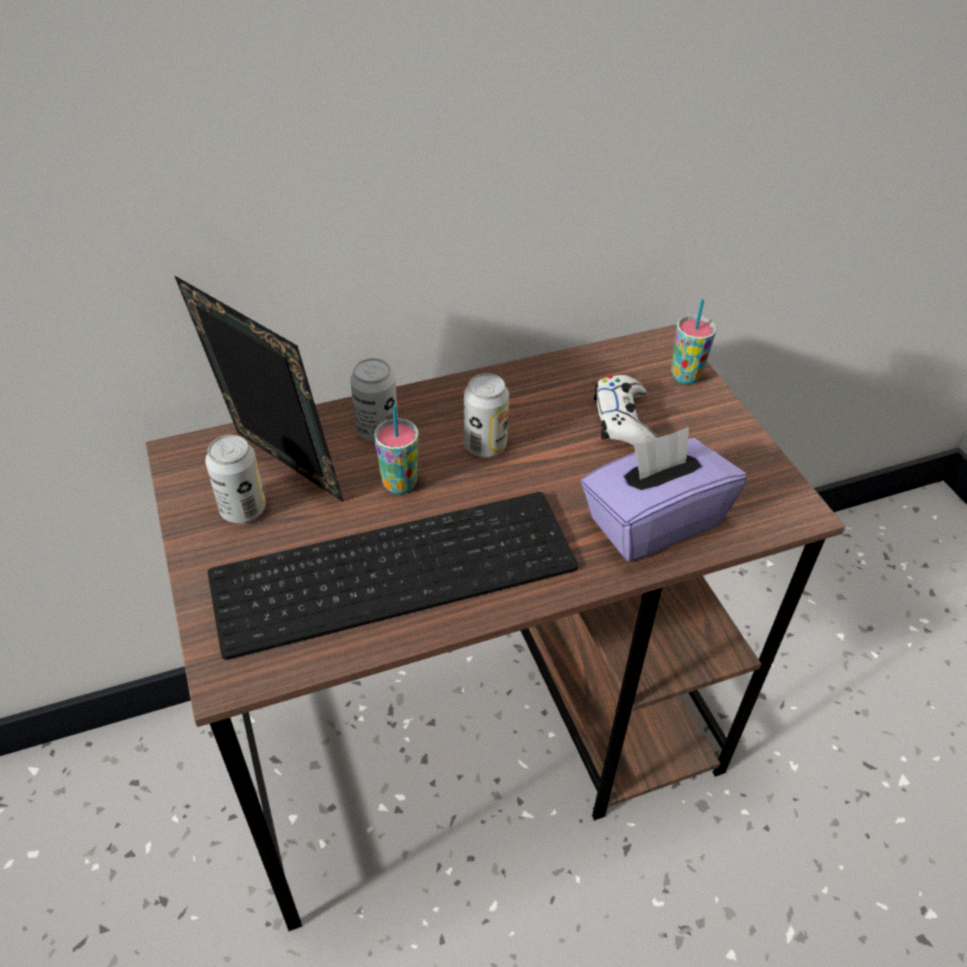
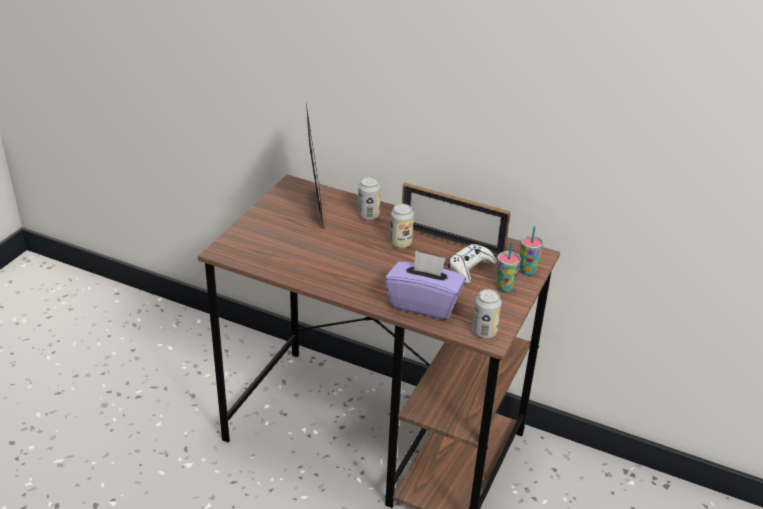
camera: 45 degrees right, 10 degrees down
can [205,435,266,523] -> can moved to [472,289,501,339]
keyboard [207,492,578,660] -> none
cup [374,405,419,494] -> cup moved to [496,242,521,292]
none -> picture frame [402,183,511,256]

